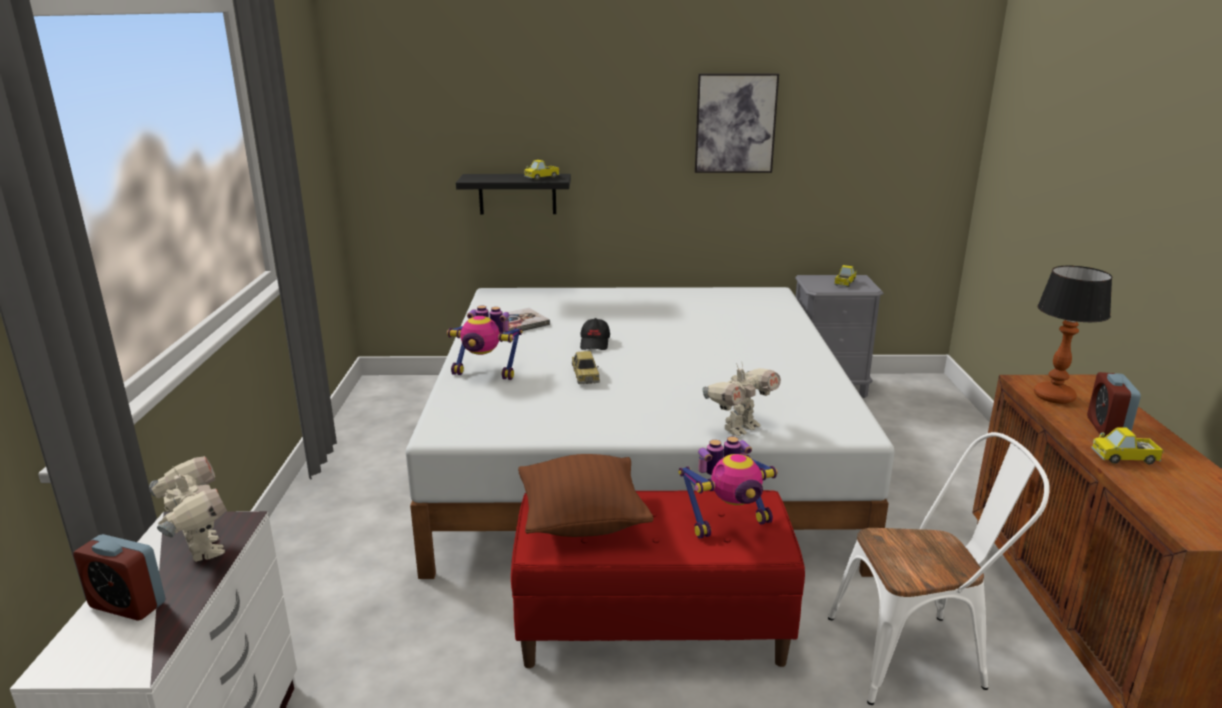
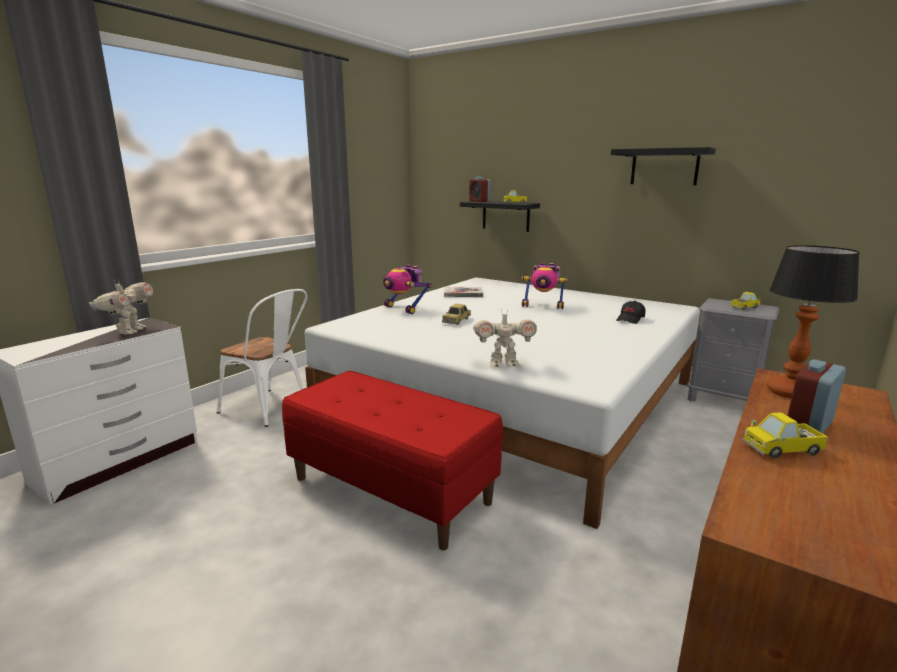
camera: 35 degrees right, 5 degrees down
alarm clock [73,534,166,621] -> alarm clock moved to [469,177,490,202]
brown pillow [518,454,653,537] -> none
black cap [580,318,610,350] -> black cap moved to [616,301,645,324]
toy robot [678,437,778,539] -> toy robot moved to [522,263,567,309]
picture [695,74,779,173] -> black shelf [611,147,716,185]
white chair [828,432,1050,705] -> white chair moved to [217,289,307,427]
toy truck [1091,427,1164,465] -> toy truck turned 45 degrees counterclockwise [743,412,829,458]

